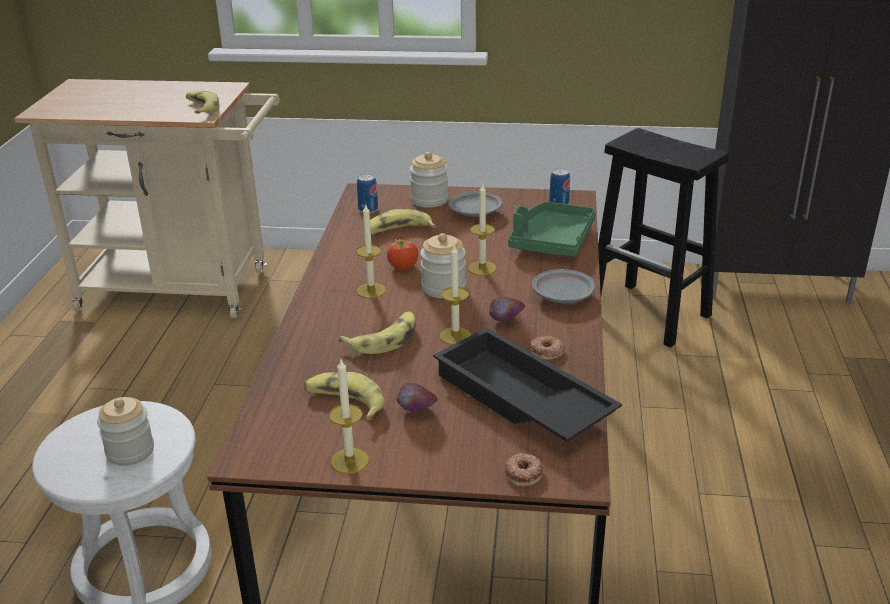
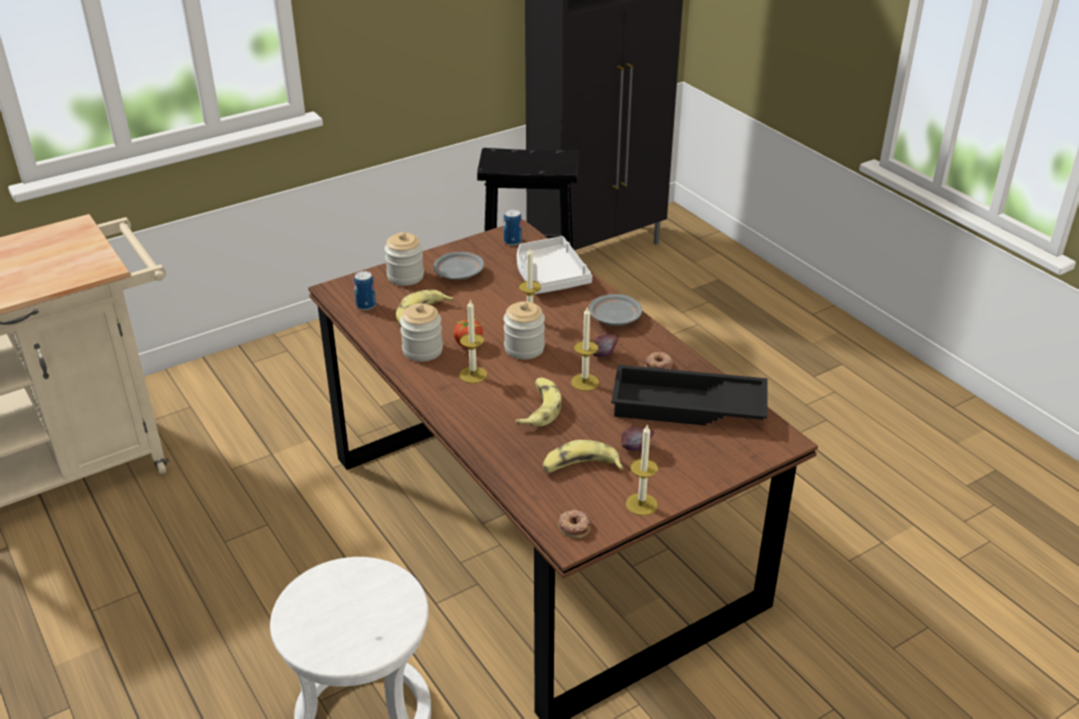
camera: 40 degrees left, 5 degrees up
jar [97,397,154,466] -> jar moved to [400,303,443,362]
banana [186,91,219,114] -> none
donut [505,453,544,486] -> donut moved to [558,510,591,538]
green tray [508,202,596,257] -> white tray [517,236,592,294]

